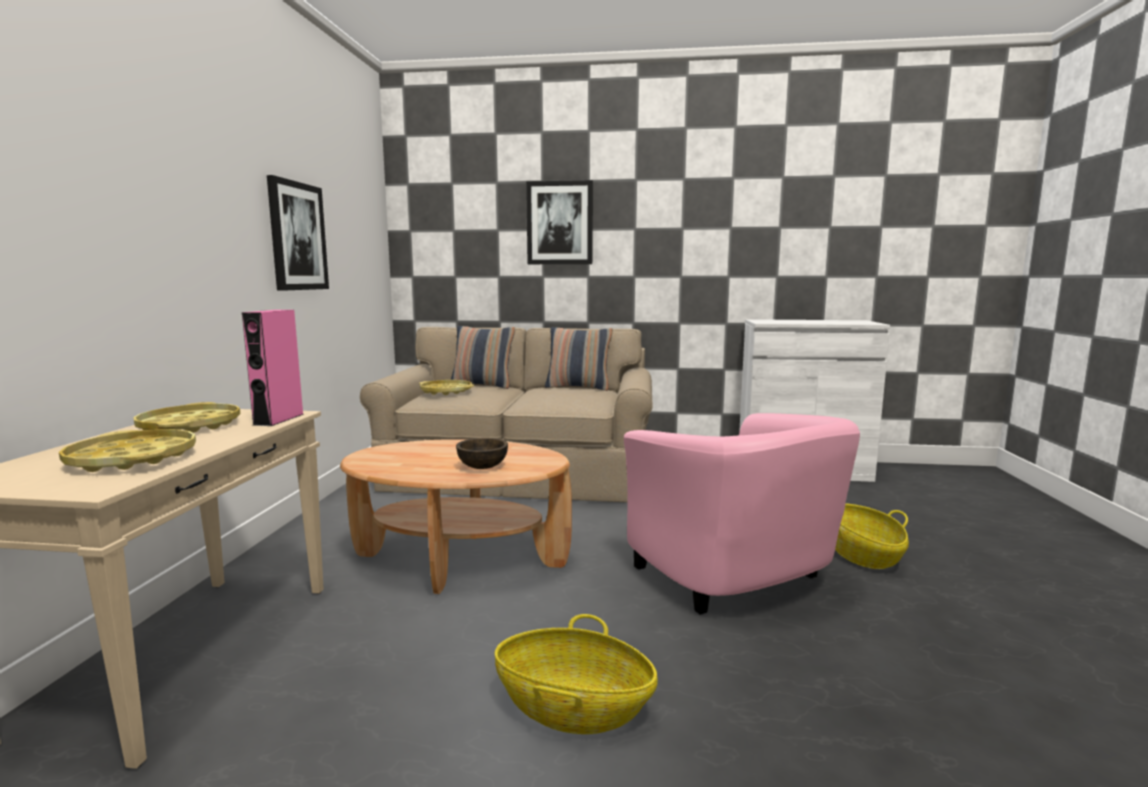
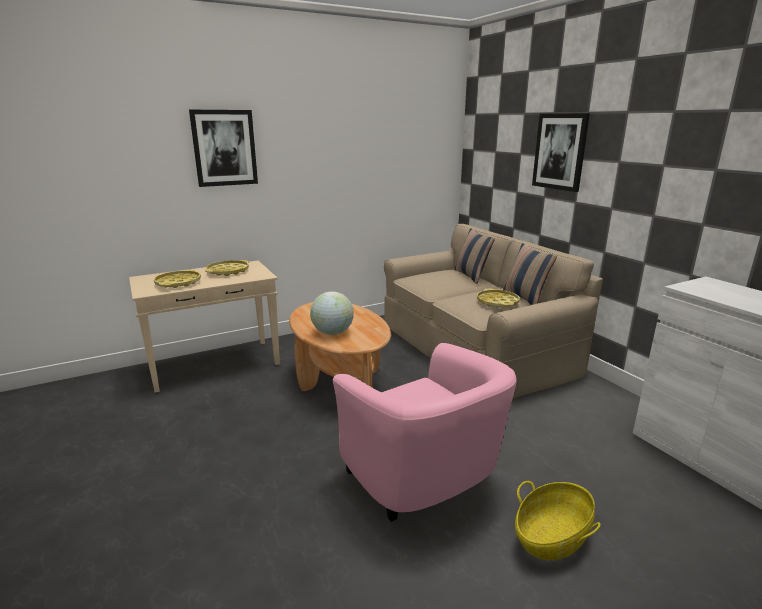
camera: 55 degrees right, 10 degrees up
pink speaker [242,310,304,426] -> none
picture [267,175,329,291] -> picture moved to [189,110,258,187]
yellow tray [419,380,474,395] -> yellow tray moved to [477,289,520,308]
brown bowl [456,438,508,469] -> globe [310,291,354,335]
basket [495,614,658,734] -> none
pink armchair [624,413,860,615] -> pink armchair turned 60 degrees counterclockwise [333,343,517,522]

